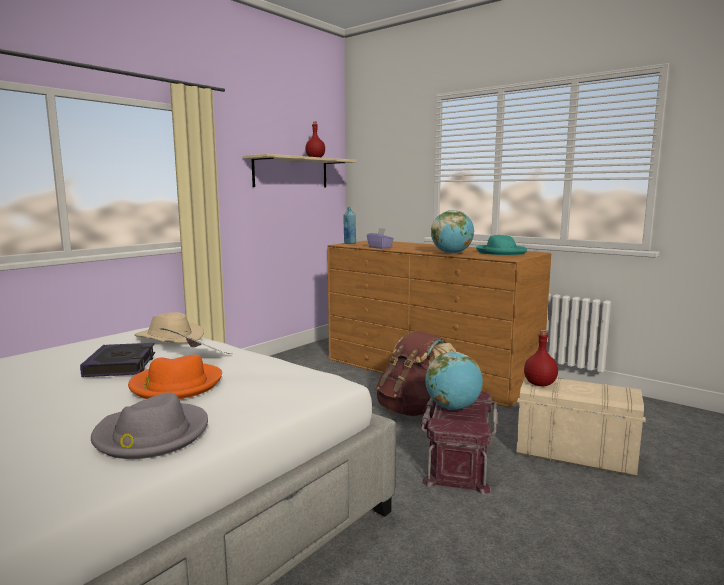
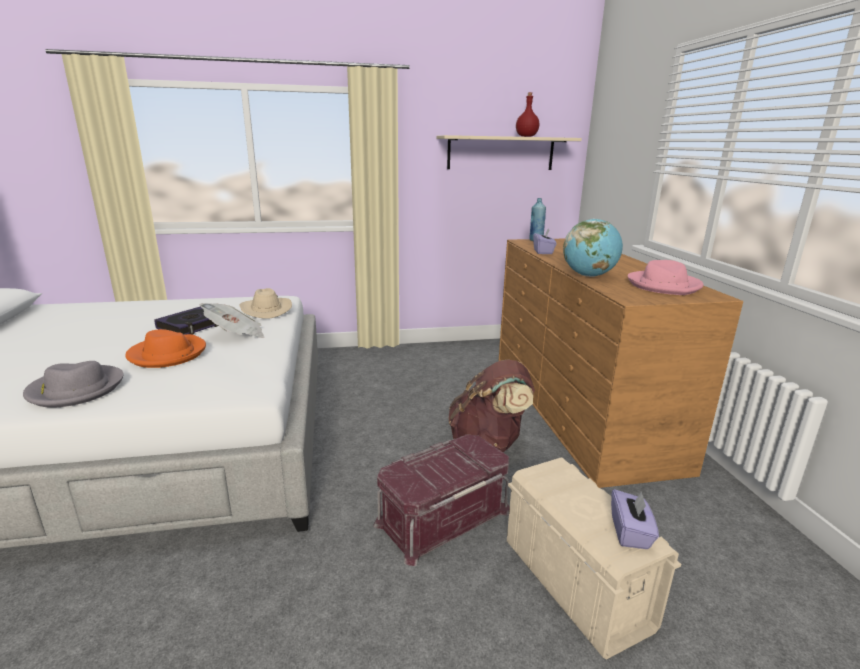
camera: 40 degrees right, 10 degrees up
globe [425,352,483,410] -> none
turquoise hat [476,235,527,255] -> pink hat [627,260,703,295]
red bottle [524,330,558,386] -> none
none -> purple tissue box [611,489,659,549]

